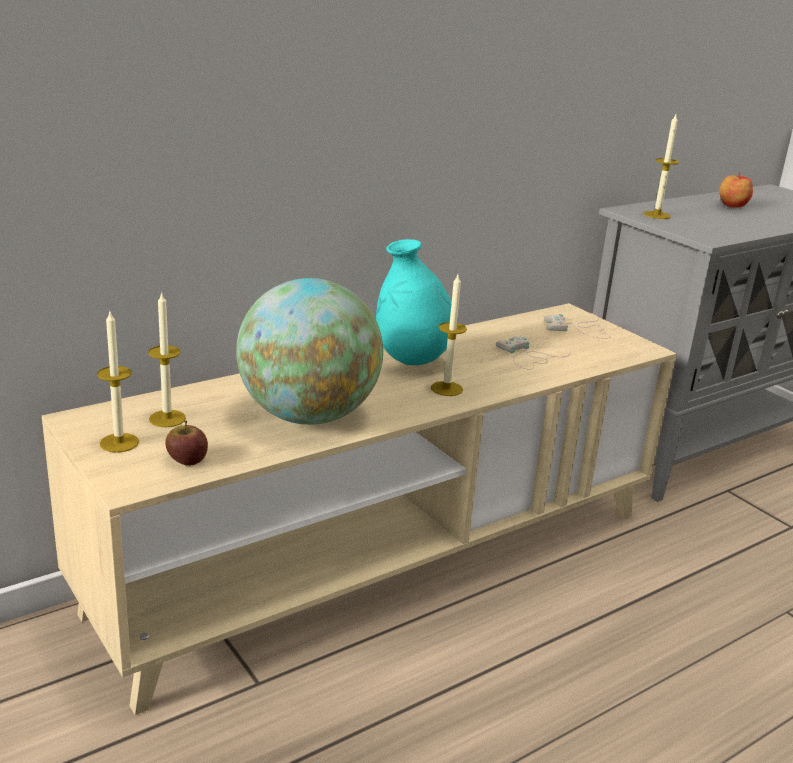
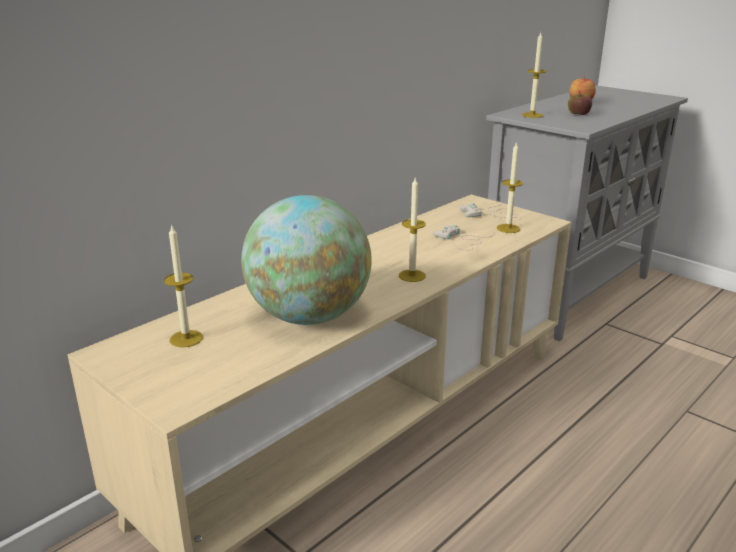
camera: 10 degrees left, 0 degrees up
candle [97,312,139,453] -> candle moved to [497,141,523,233]
apple [165,421,208,466] -> apple moved to [568,91,592,115]
turquoise vase [376,239,452,365] -> none

